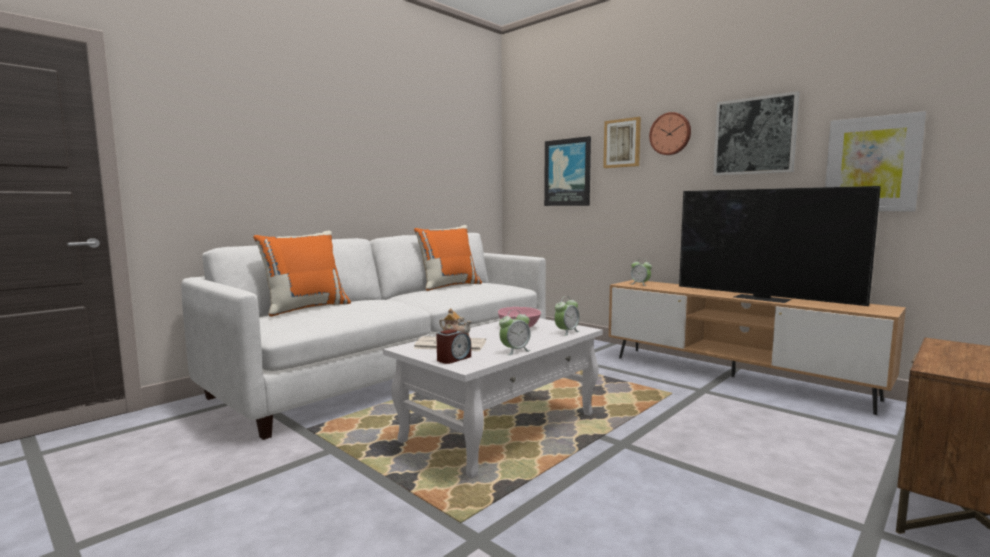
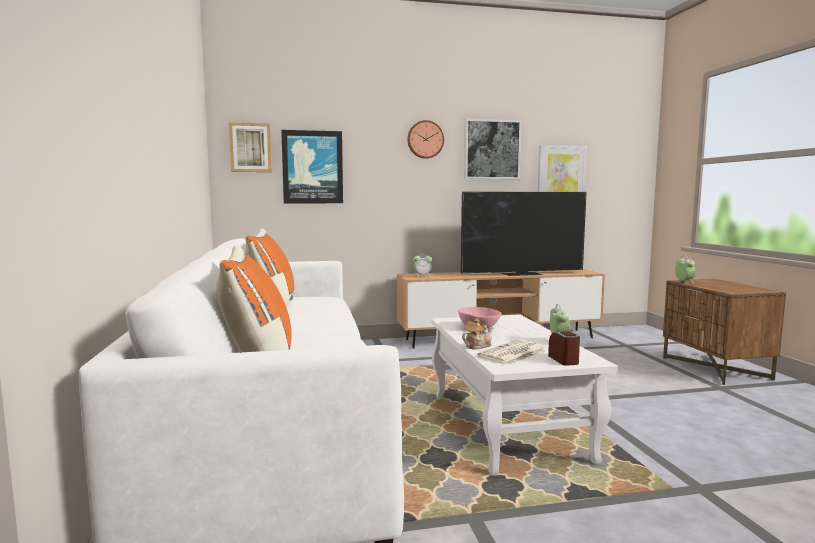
camera: 55 degrees left, 0 degrees up
alarm clock [554,296,580,336] -> alarm clock moved to [675,255,695,284]
picture [603,117,641,168] -> picture moved to [229,122,272,172]

